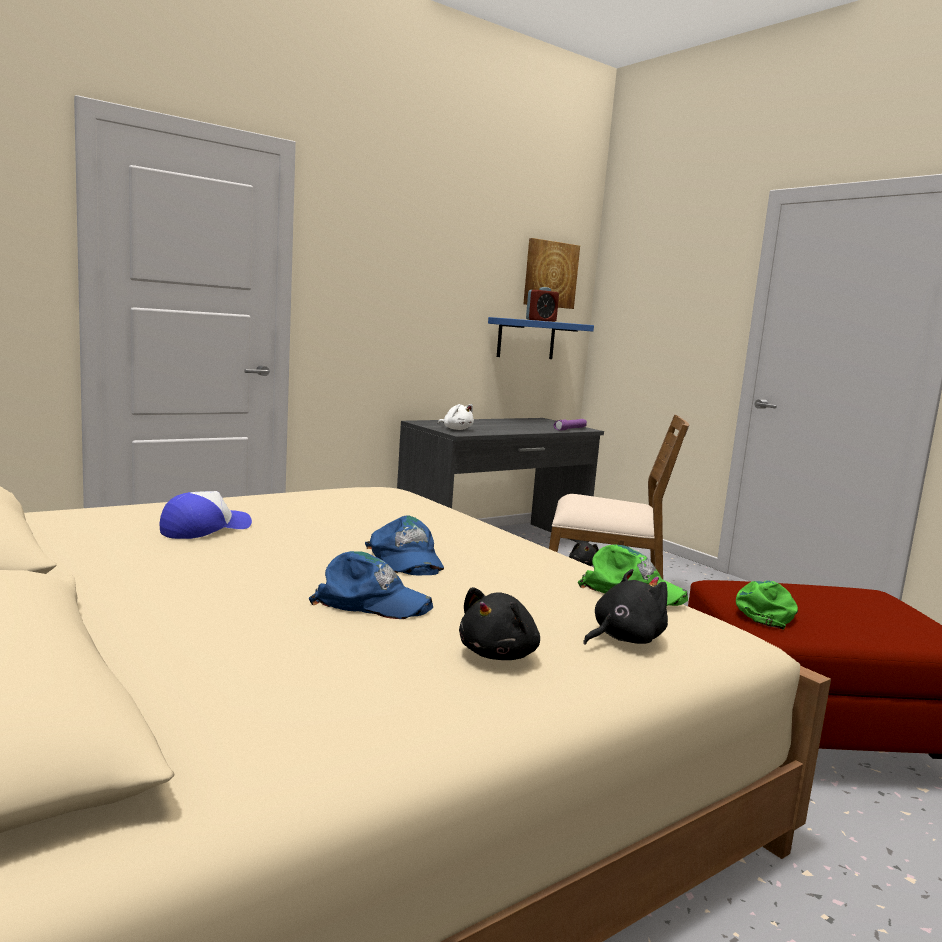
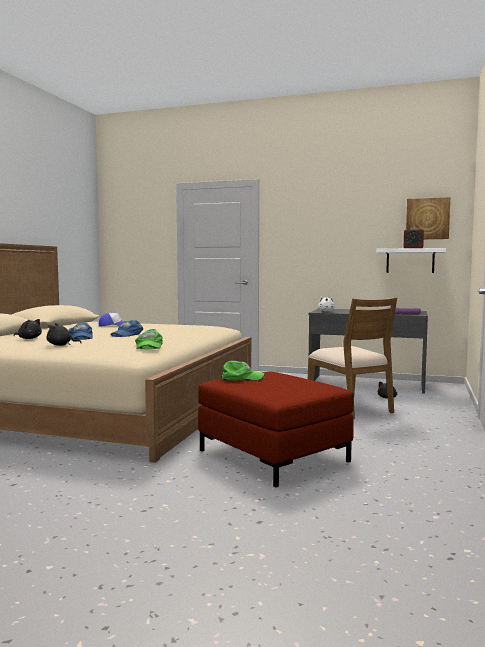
camera: 55 degrees right, 5 degrees down
blue shelf [488,317,594,359] -> white shelf [376,248,446,273]
black plush toy [583,569,668,645] -> black plush toy moved to [14,319,42,339]

